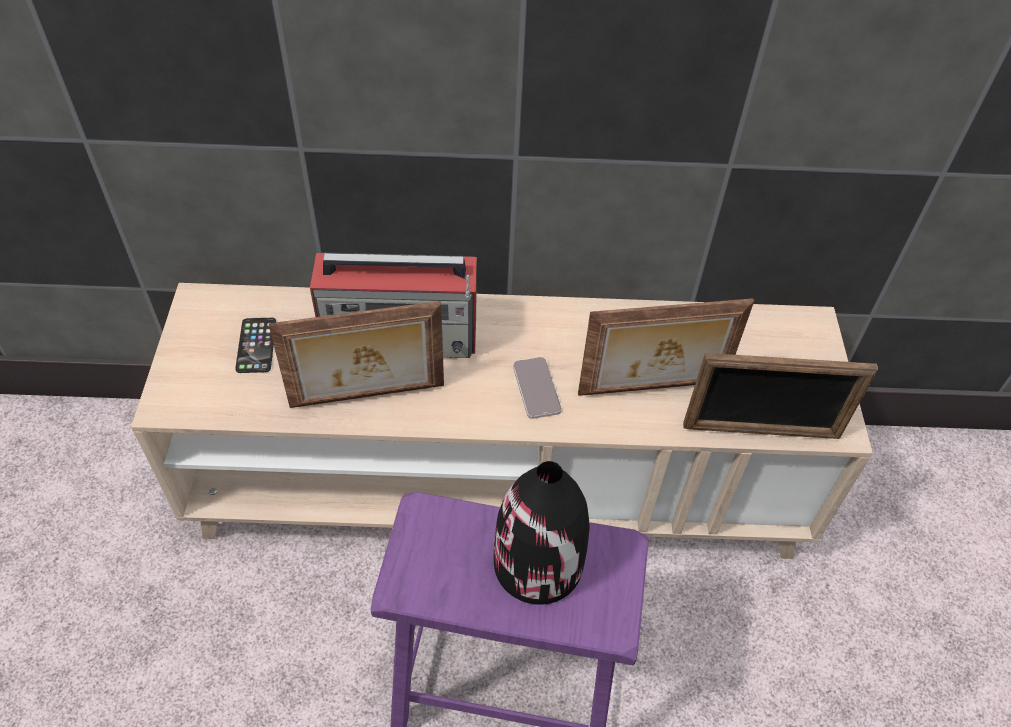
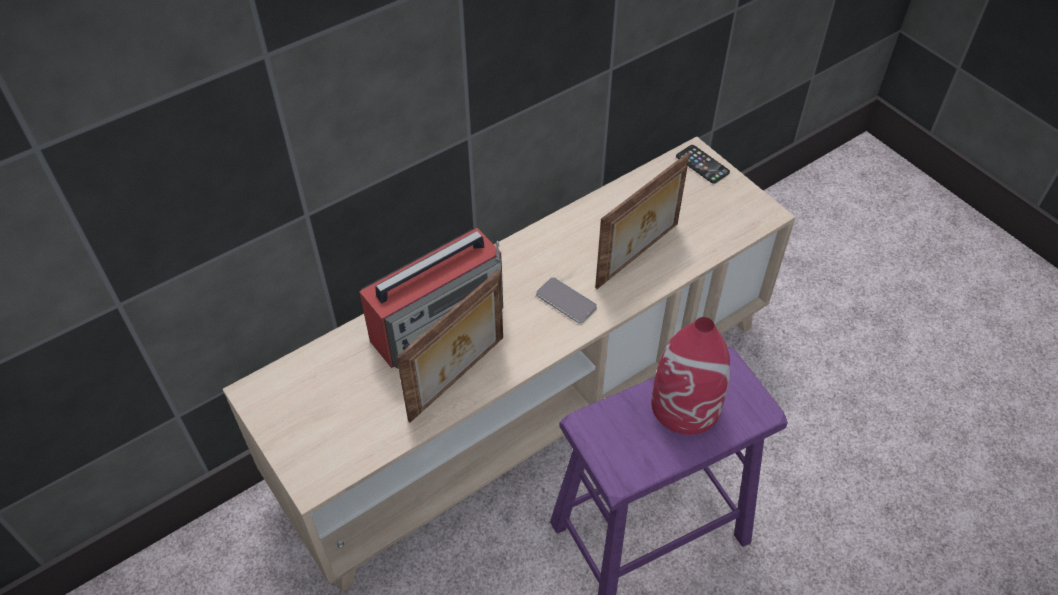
camera: 35 degrees left, 0 degrees up
phone [235,318,276,373] -> phone moved to [676,145,730,184]
black vase [494,461,590,605] -> red vase [651,317,730,435]
picture frame [683,353,878,439] -> none

